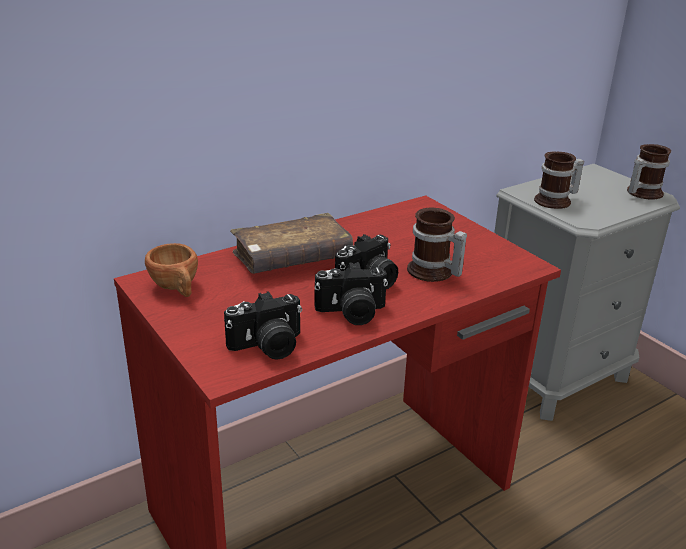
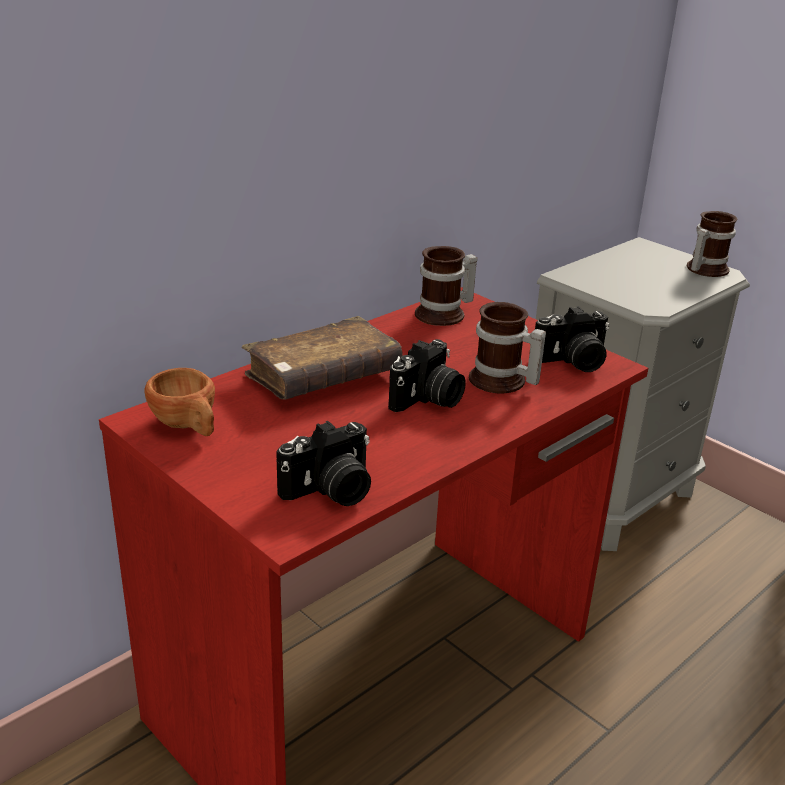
camera: 10 degrees left, 0 degrees up
camera [314,262,388,325] -> camera moved to [535,306,609,372]
mug [534,152,584,209] -> mug moved to [415,246,478,326]

